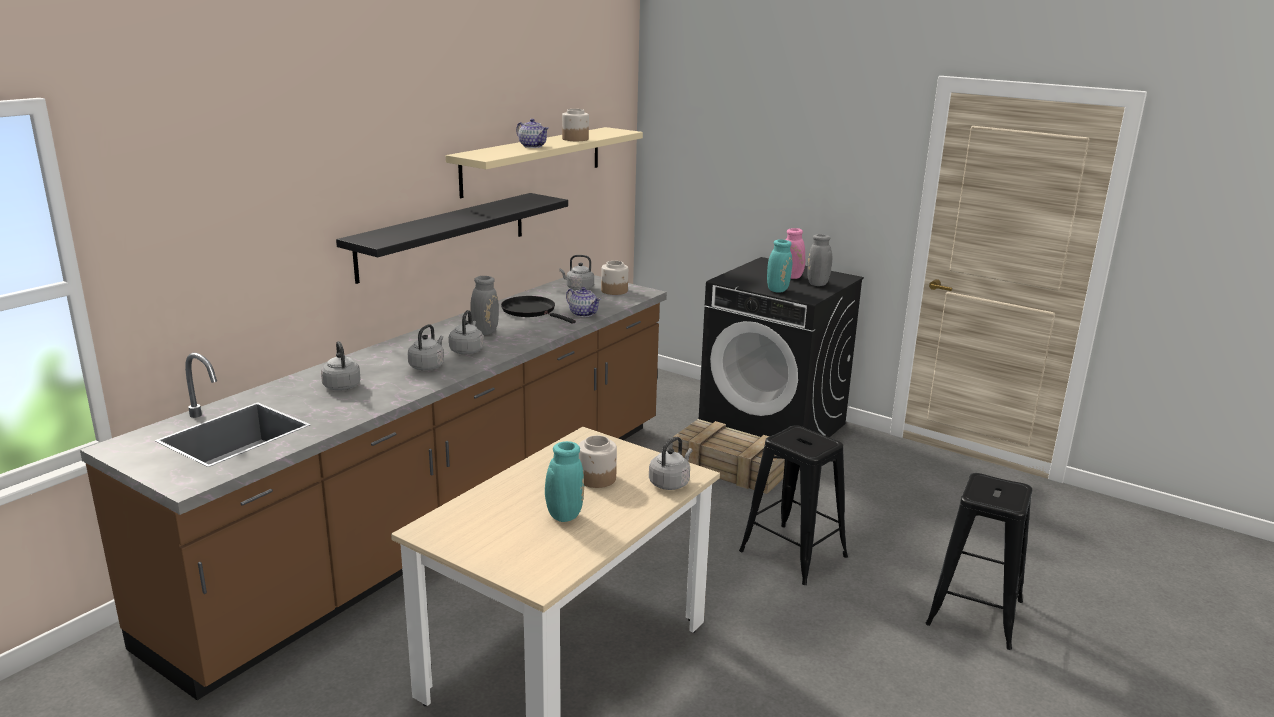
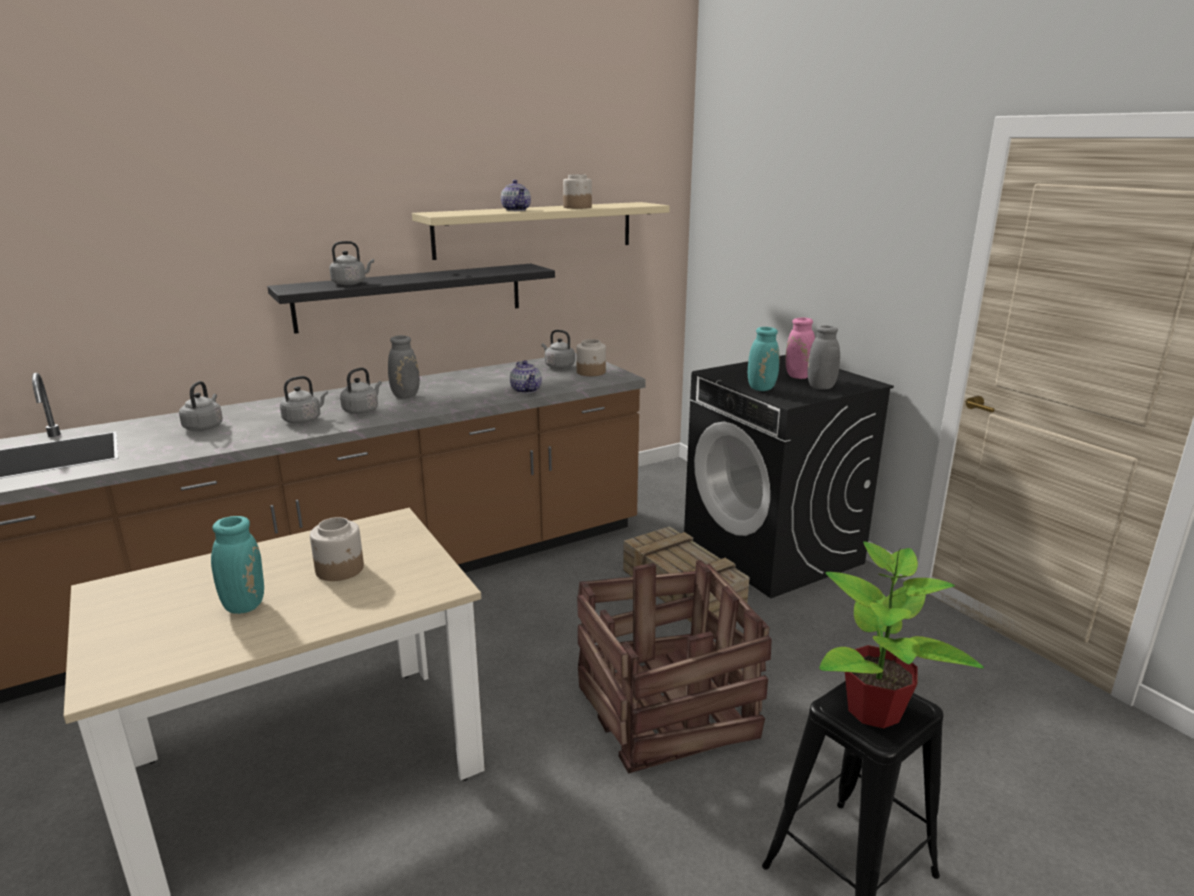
camera: 25 degrees right, 0 degrees up
black frying pan [501,296,576,324] -> none
grey kettle [649,437,692,490] -> grey kettle moved to [329,241,374,285]
black stool [739,425,848,585] -> crate [577,560,772,774]
none -> potted plant [819,542,984,729]

